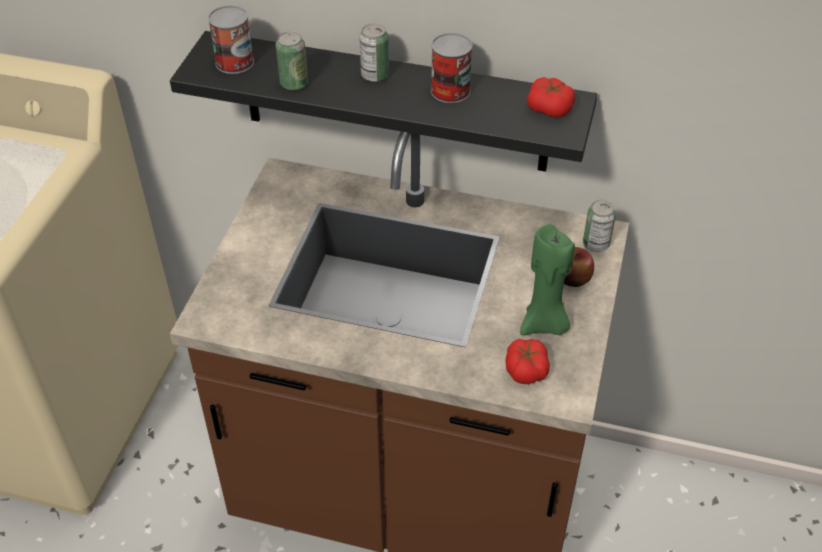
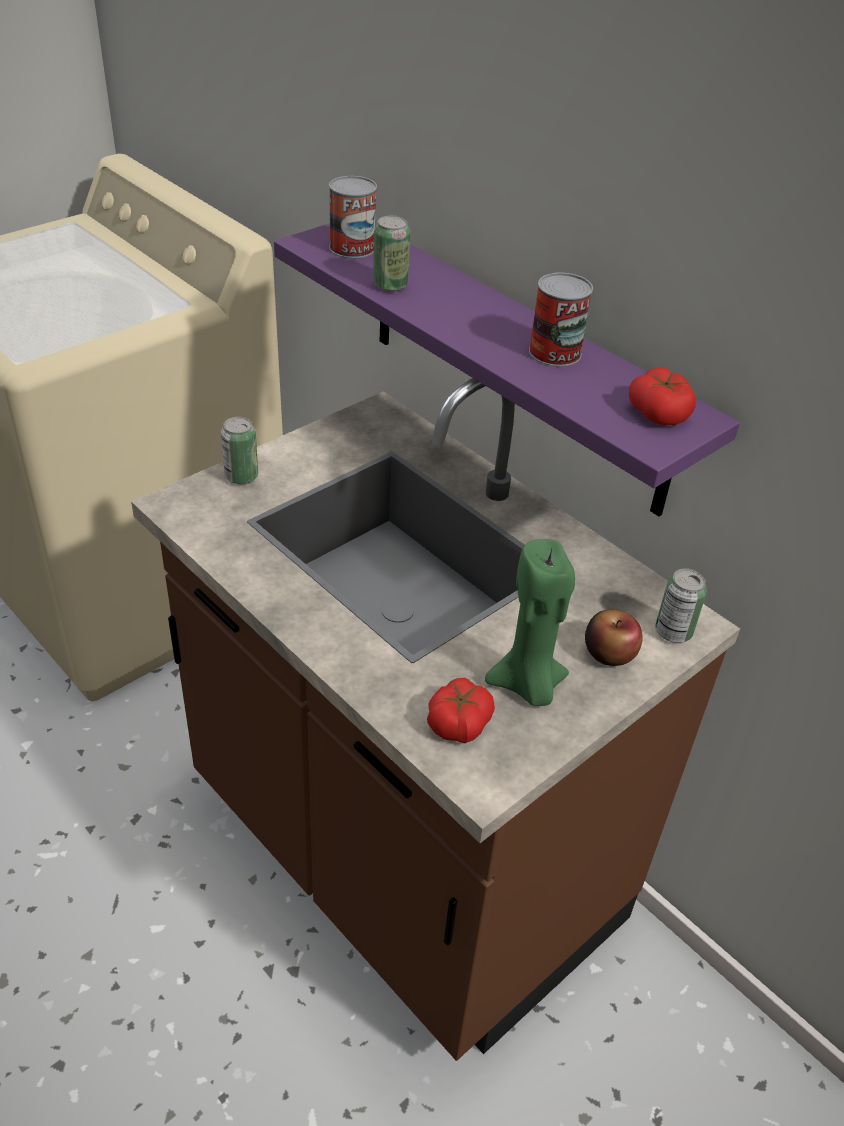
camera: 30 degrees right, 5 degrees down
black shelf [170,31,597,172] -> purple shelf [274,223,740,516]
can [359,23,389,82] -> can moved to [221,417,258,484]

